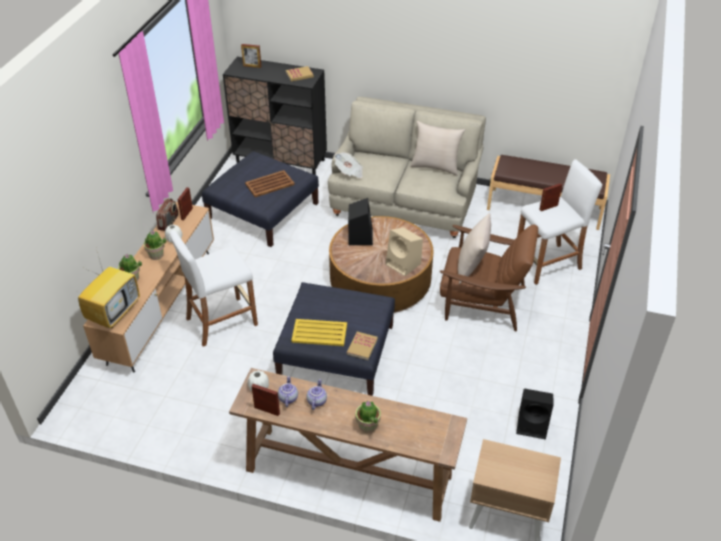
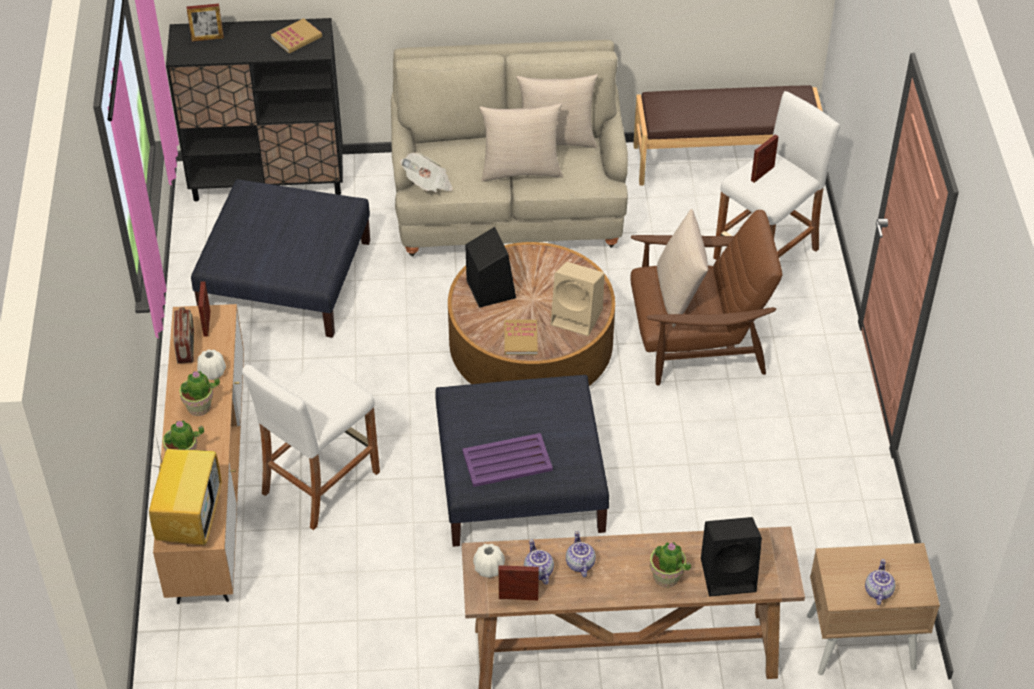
camera: 20 degrees left, 5 degrees up
brown tray [245,170,295,197] -> none
yellow tray [291,319,347,346] -> purple tray [462,433,553,487]
book [347,332,378,360] -> book moved to [504,319,538,355]
black speaker [516,389,553,439] -> black speaker moved to [701,517,762,596]
none -> beige pillow [479,103,563,182]
none -> teapot [865,559,895,605]

